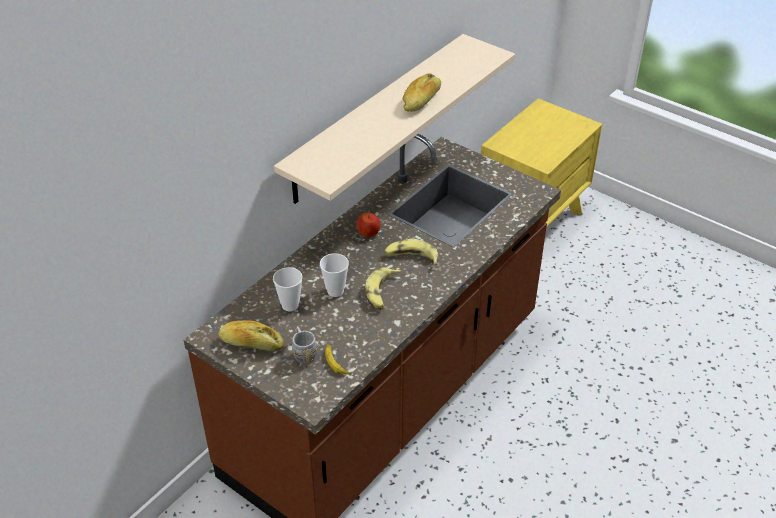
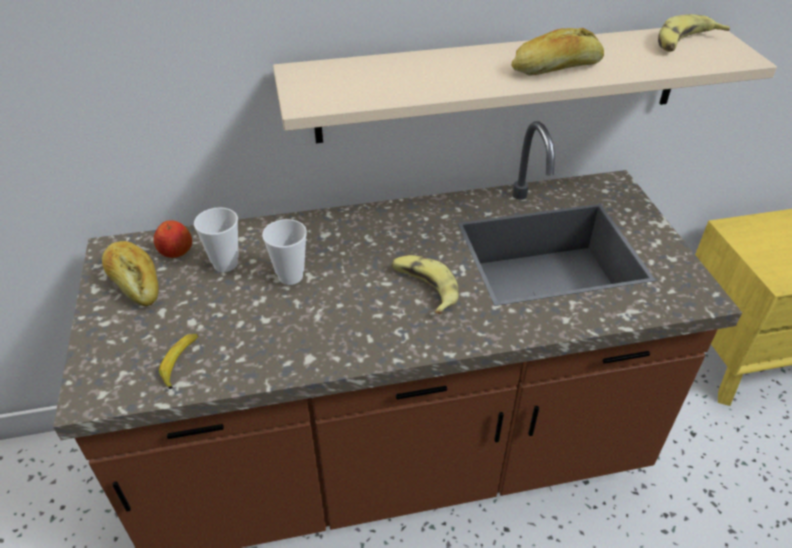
camera: 40 degrees right, 0 degrees up
grey mug [292,326,317,364] -> none
apple [357,213,381,237] -> apple moved to [153,220,192,258]
banana [365,267,401,310] -> banana moved to [658,14,730,52]

